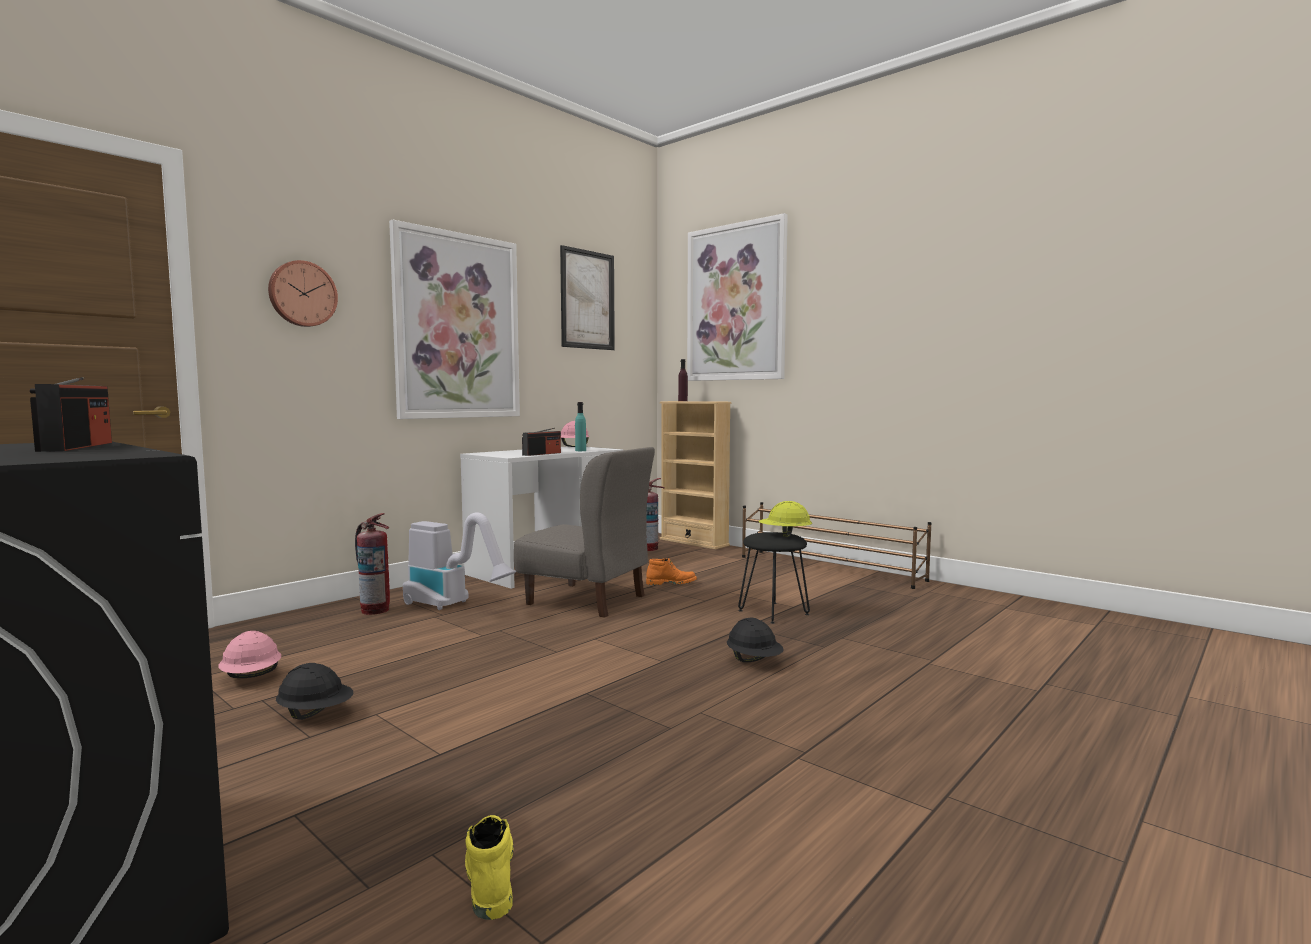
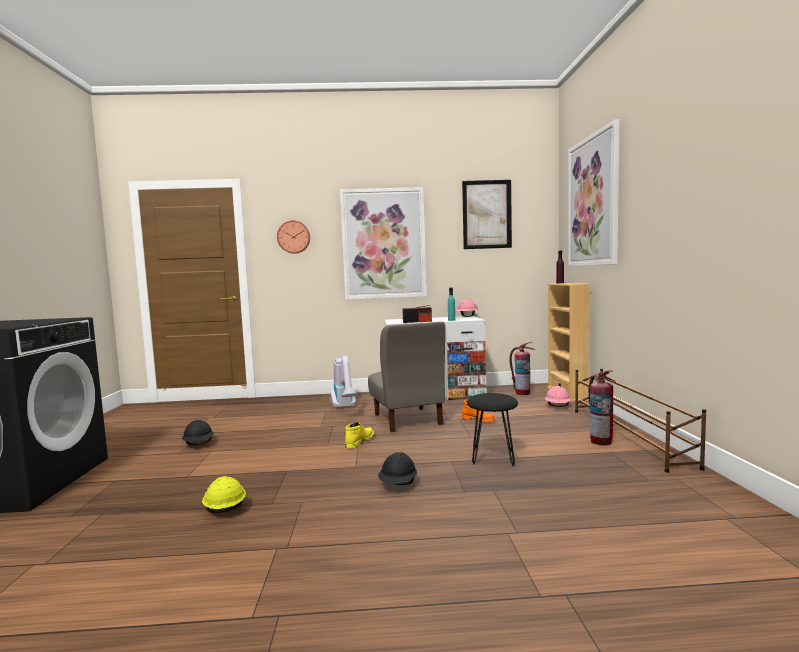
camera: 45 degrees right, 0 degrees up
radio [30,377,112,452] -> none
pink hard hat [218,631,281,678] -> pink hard hat moved to [545,386,571,407]
fire extinguisher [355,513,390,615] -> fire extinguisher moved to [588,370,616,446]
yellow boot [465,815,513,920] -> yellow boot moved to [345,422,374,449]
yellow hard hat [758,501,812,537] -> yellow hard hat moved to [202,476,246,513]

